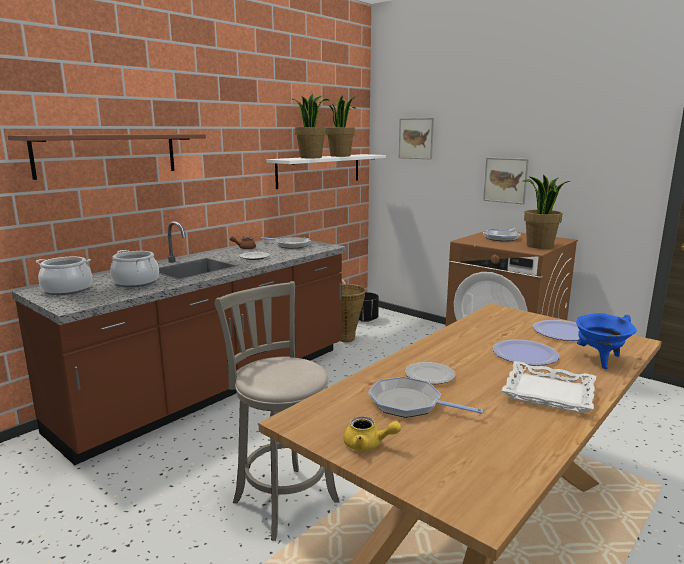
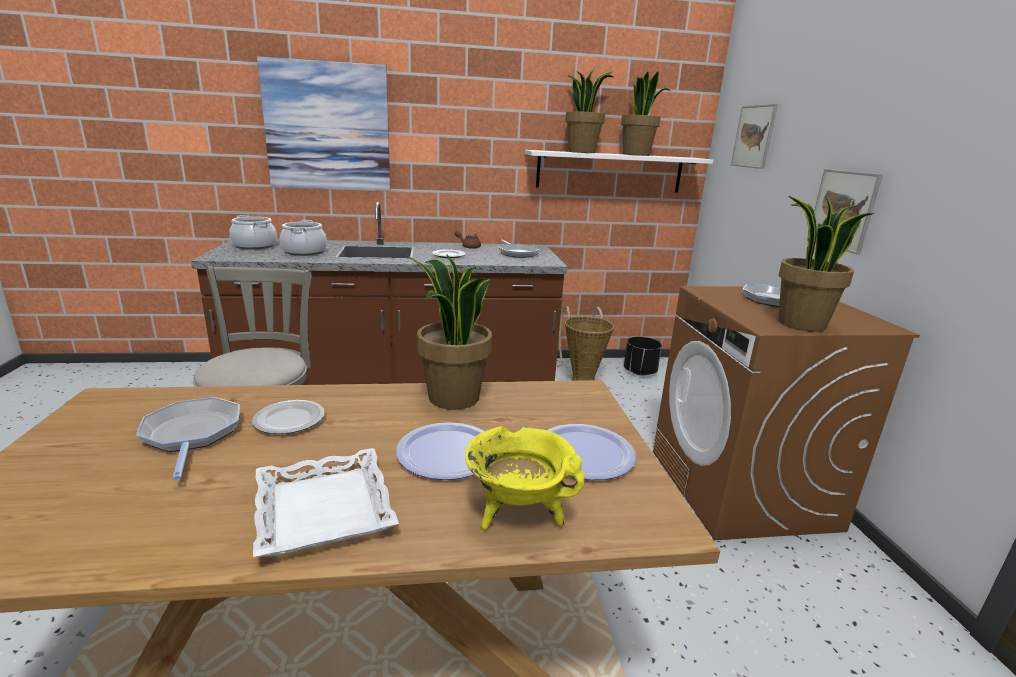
camera: 40 degrees right, 5 degrees up
brown shelf [8,134,206,180] -> picture [257,56,390,191]
yellow teapot [343,416,401,451] -> none
blue cooking pot [576,313,637,369] -> yellow cooking pot [465,426,585,530]
none -> potted plant [407,254,492,410]

